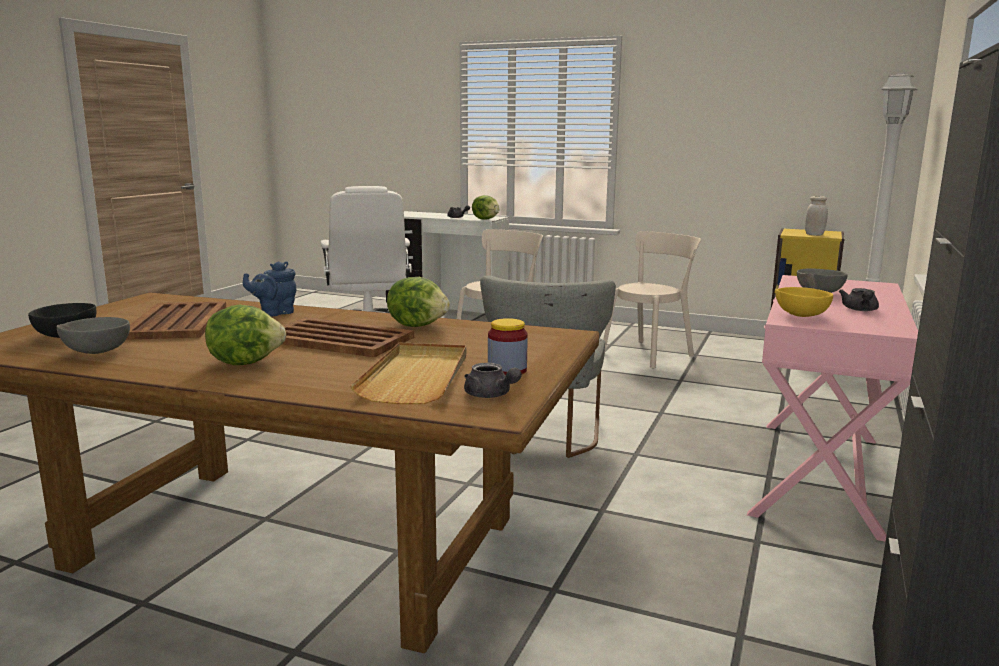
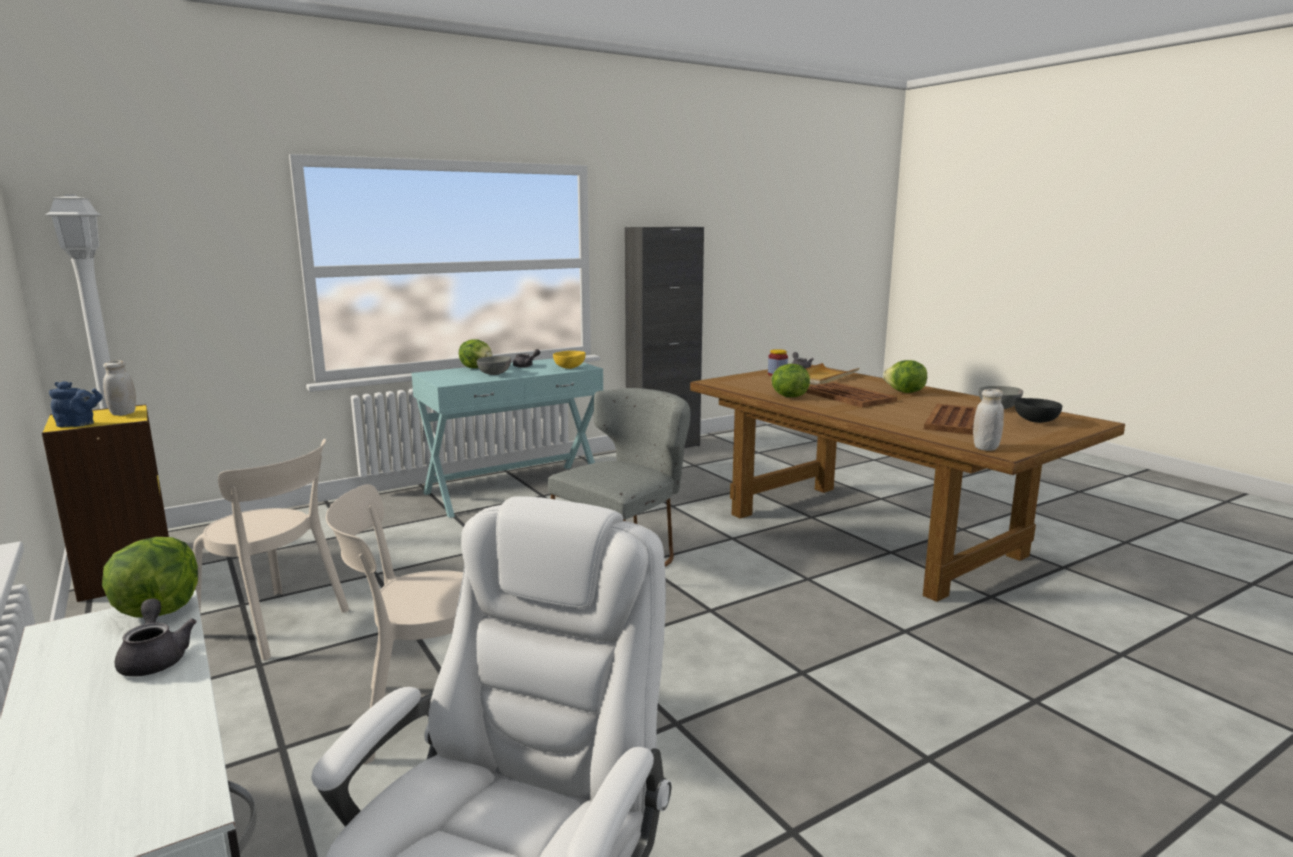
camera: 145 degrees left, 0 degrees up
blue teapot [243,262,296,317] -> blue teapot moved to [49,381,102,427]
beige chair [603,231,701,369] -> beige chair turned 150 degrees counterclockwise [193,438,349,661]
pink console table [747,275,918,542] -> turquoise console table [411,358,603,518]
none -> lettuce [459,339,492,368]
none -> white jar [973,389,1004,451]

